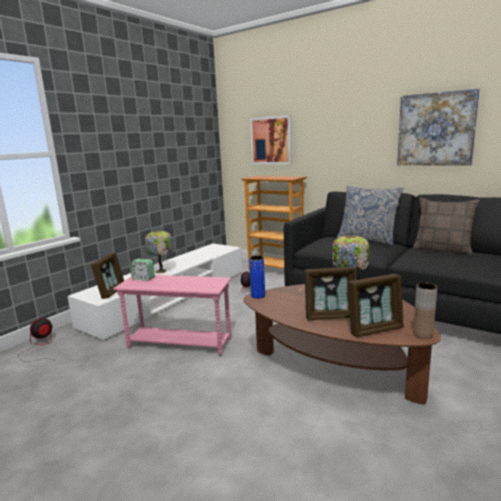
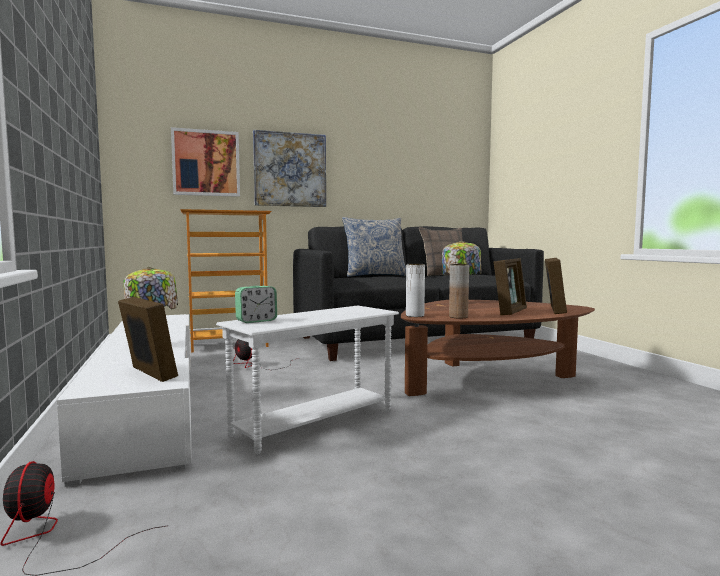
camera: 55 degrees left, 10 degrees down
pink side table [113,275,231,356] -> white side table [216,306,399,454]
blue vase [249,256,265,299] -> white vase [406,264,425,317]
picture [397,88,480,166] -> picture moved to [253,130,326,207]
brown vase [413,283,437,339] -> brown vase moved to [449,264,469,319]

